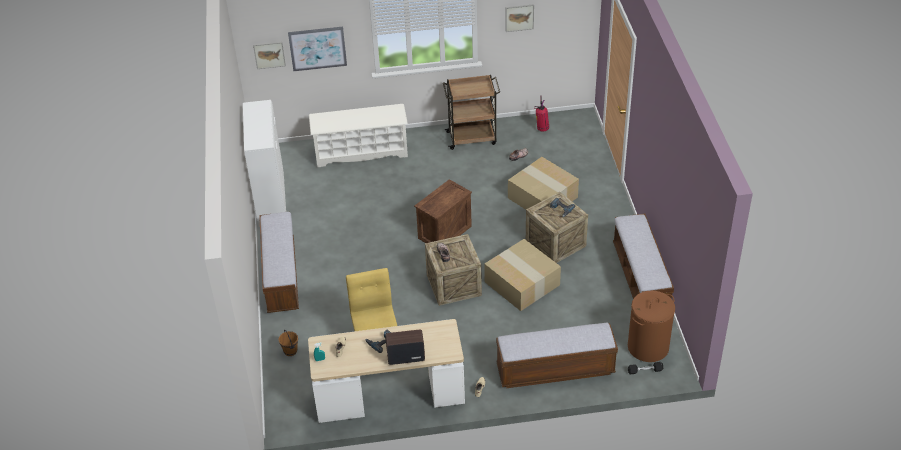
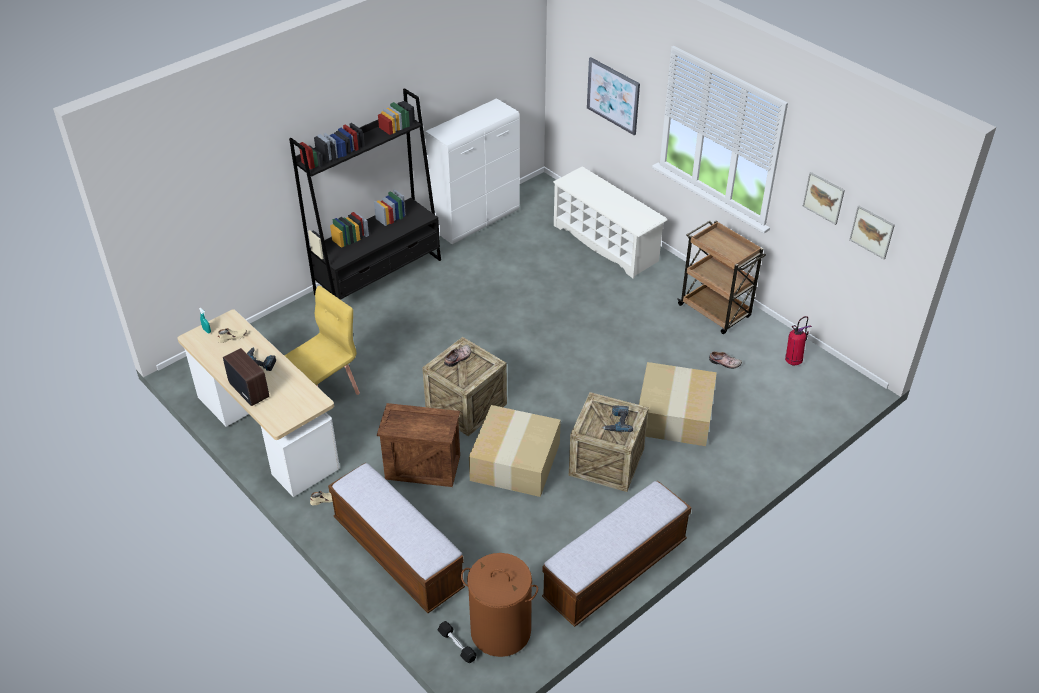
camera: 55 degrees right, 0 degrees up
picture [253,42,286,69] -> picture moved to [849,206,895,259]
bench [259,212,299,313] -> black bookcase [289,88,441,300]
brown bucket [279,330,298,356] -> none
crate [414,179,472,243] -> crate moved to [377,403,460,487]

